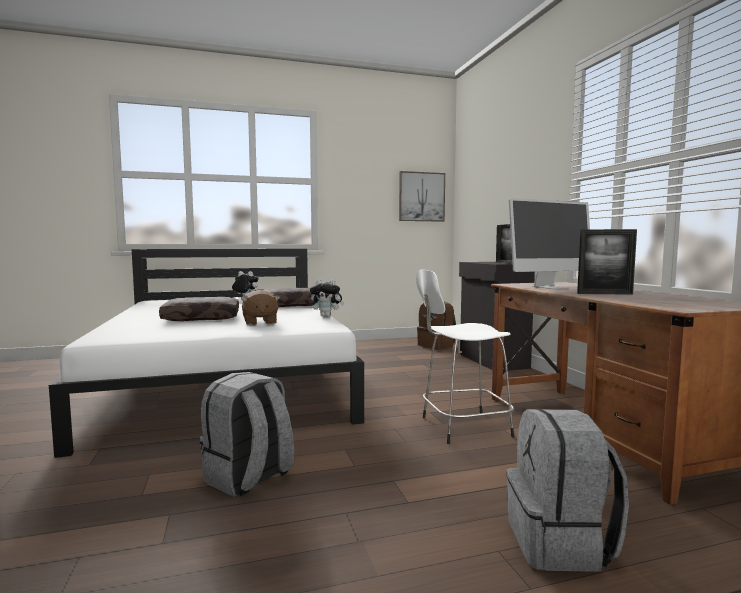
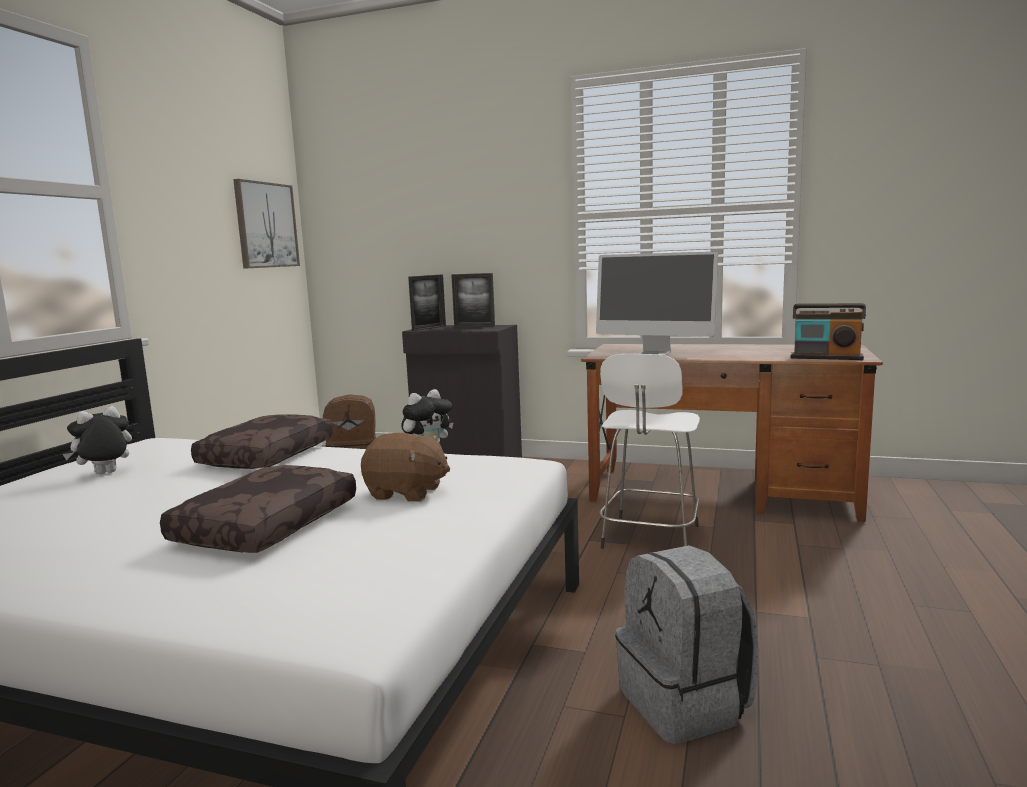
camera: 55 degrees left, 5 degrees up
grey backpack [506,409,629,572] -> none
monitor [509,198,590,289] -> monitor turned 105 degrees clockwise [596,252,718,356]
picture frame [577,229,637,295] -> picture frame moved to [408,275,446,331]
none -> radio [791,303,866,360]

